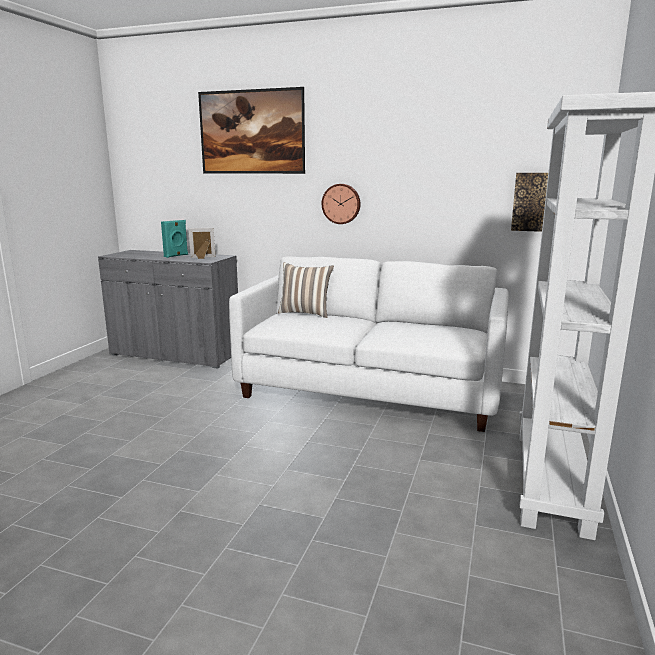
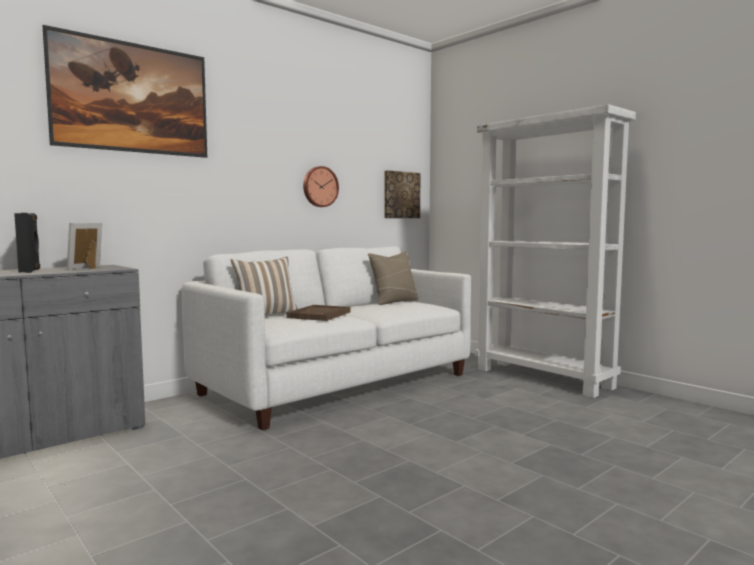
camera: 60 degrees left, 10 degrees down
turquoise speaker [161,220,188,258] -> black speaker [14,213,40,273]
wall clock [322,184,360,224] -> wall clock moved to [303,166,339,207]
none -> brown tray [286,305,351,321]
none -> beige pillow [368,252,419,305]

